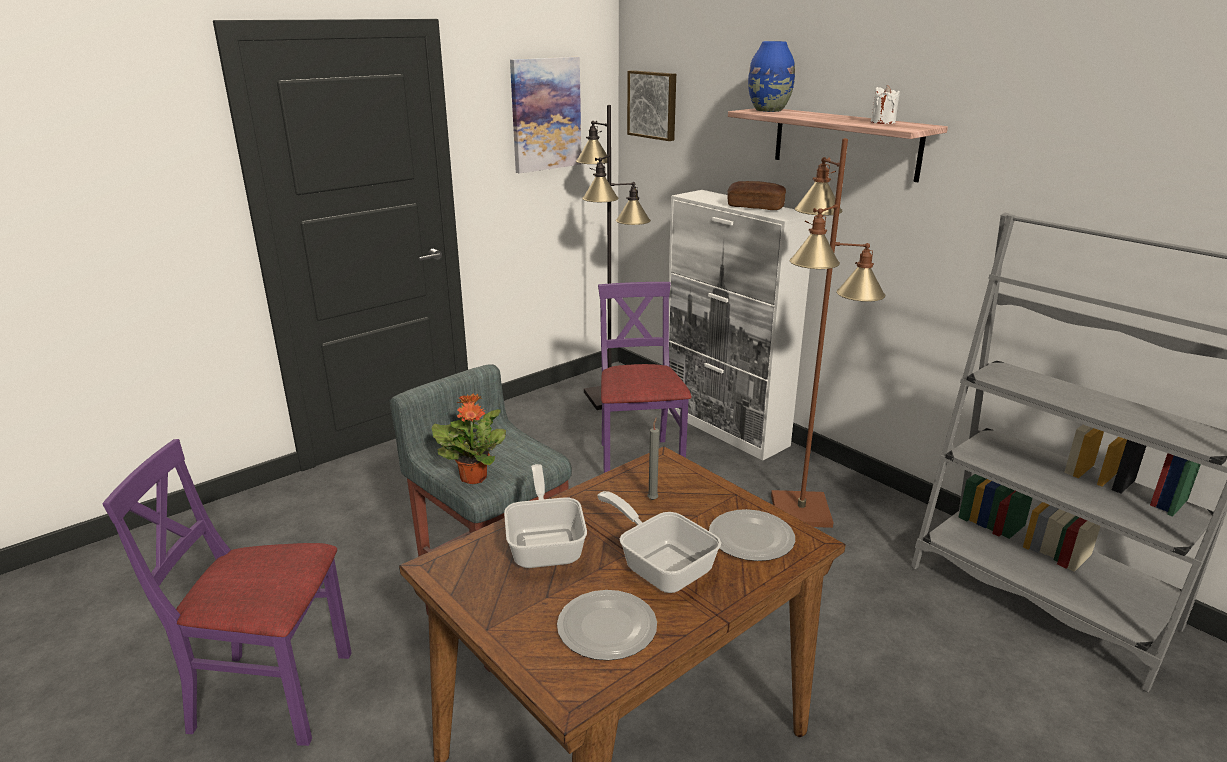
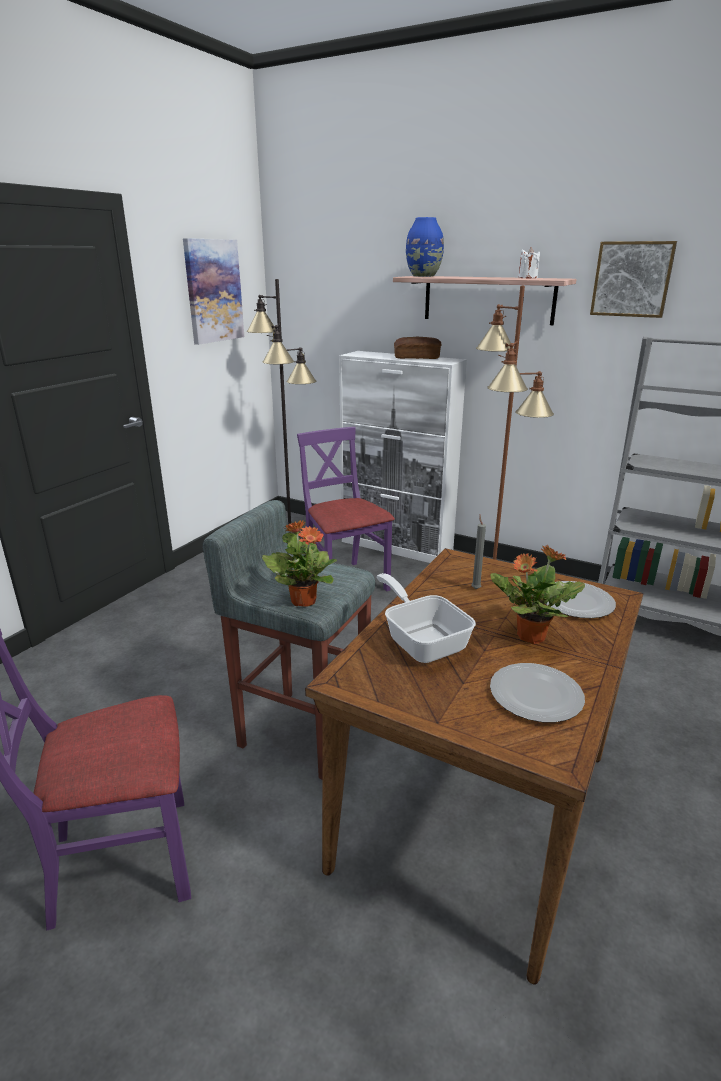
camera: 20 degrees left, 0 degrees up
frying pan [597,491,721,593] -> potted plant [490,545,585,644]
picture [627,70,676,141] -> picture moved to [590,241,677,318]

